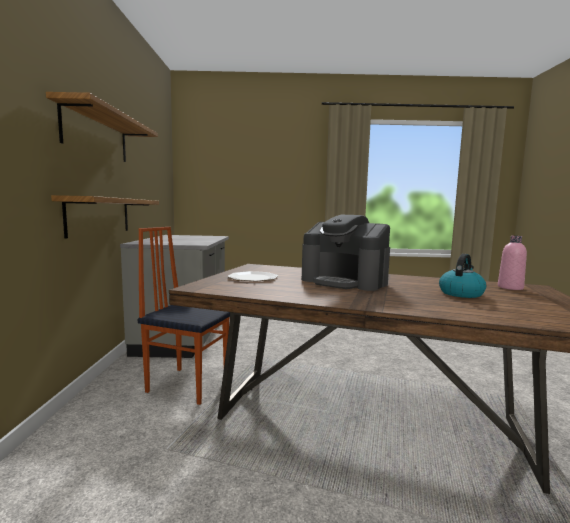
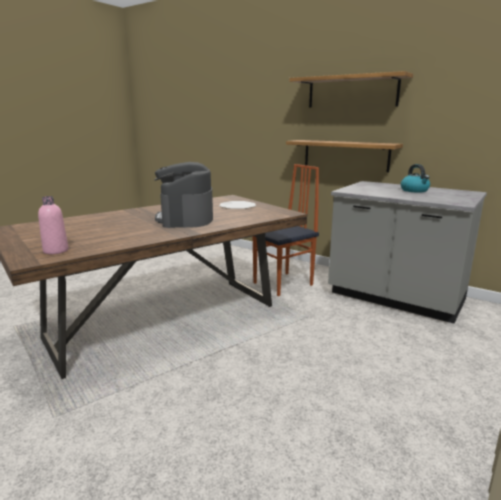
camera: 125 degrees right, 10 degrees up
coffee machine [302,215,390,291] -> coffee machine turned 75 degrees counterclockwise [154,162,213,228]
kettle [439,254,486,298] -> kettle moved to [401,164,430,193]

